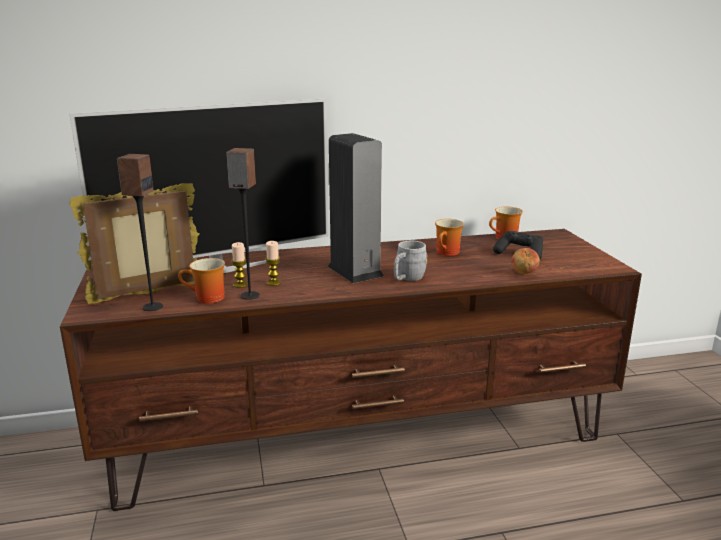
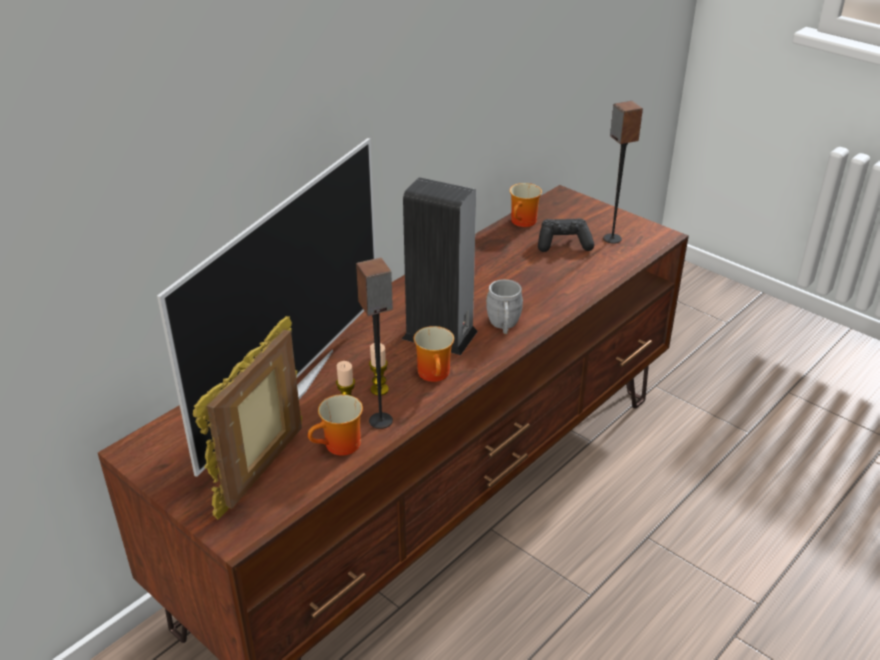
camera: 35 degrees left, 15 degrees up
speaker [117,154,163,311] -> speaker moved to [603,101,643,244]
mug [435,219,464,256] -> mug moved to [414,326,454,382]
apple [511,248,540,274] -> none

